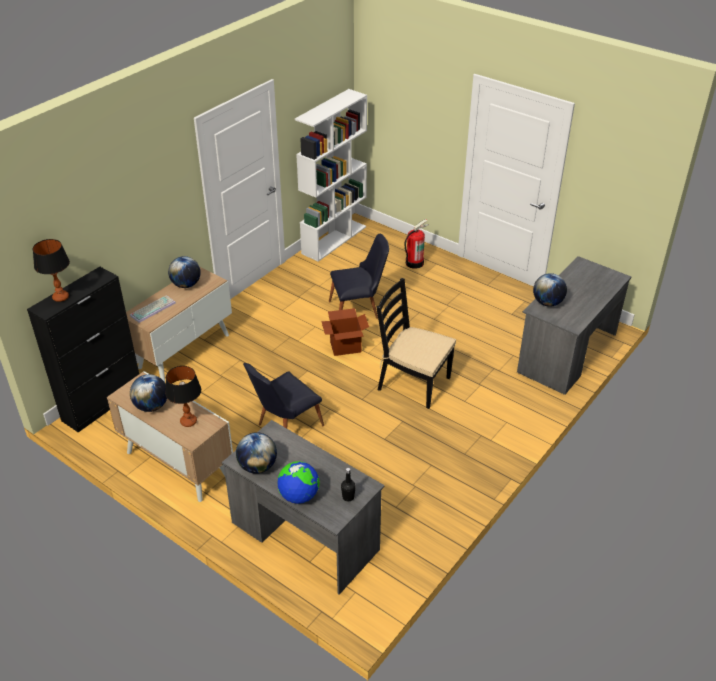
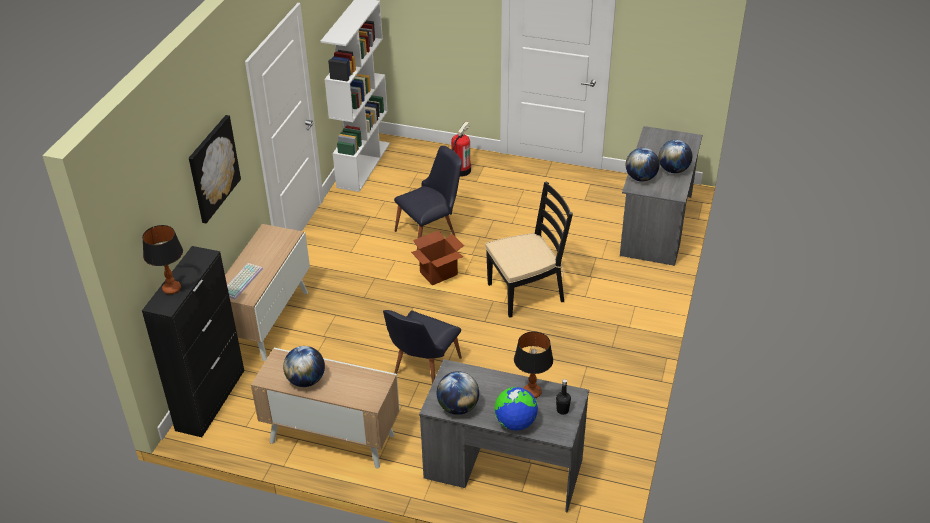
camera: 20 degrees left, 0 degrees up
table lamp [165,366,201,427] -> table lamp moved to [514,331,553,398]
globe [168,256,201,288] -> globe moved to [659,140,692,173]
black chair [377,278,456,409] -> black chair turned 150 degrees clockwise [486,181,573,318]
none -> picture [189,115,241,223]

